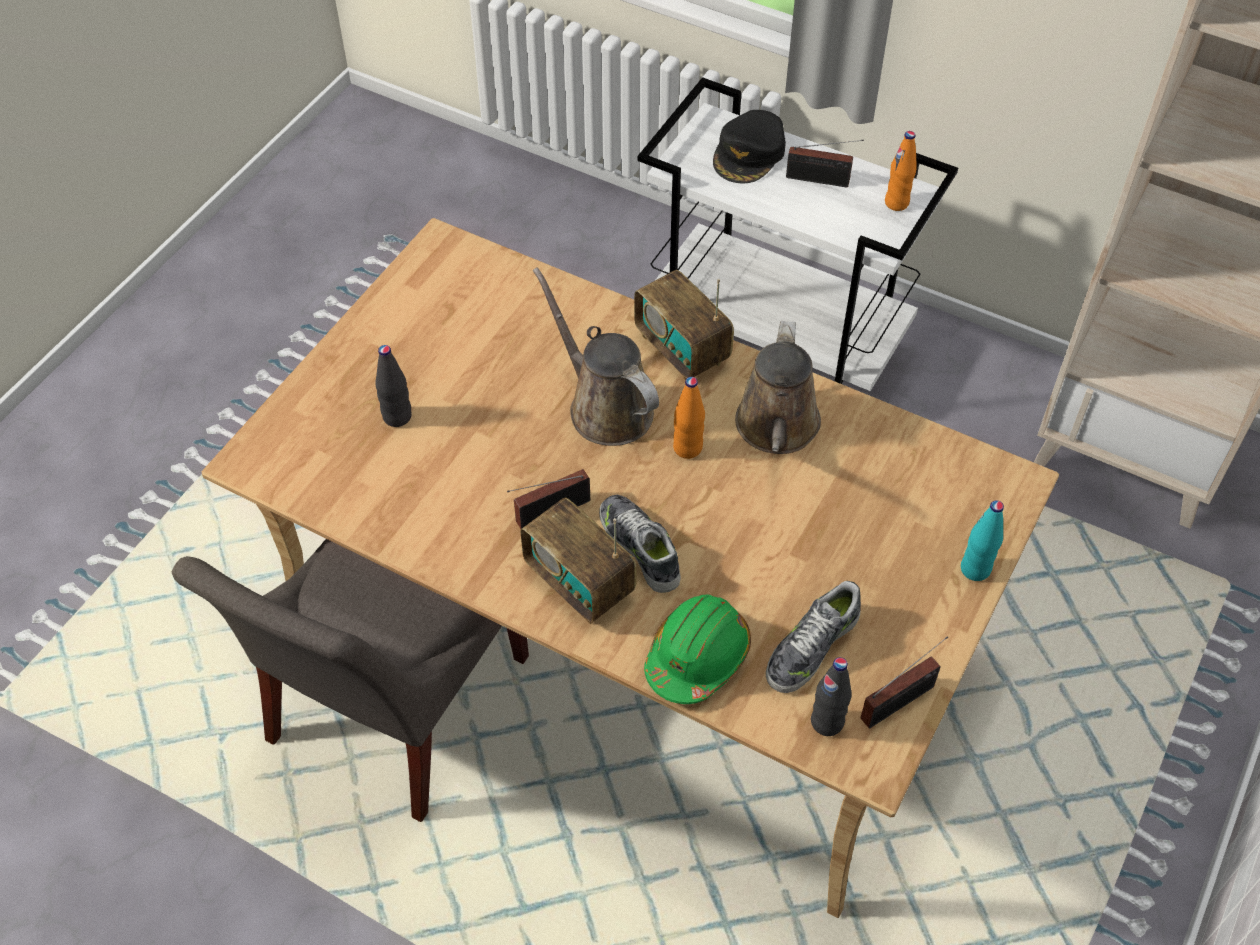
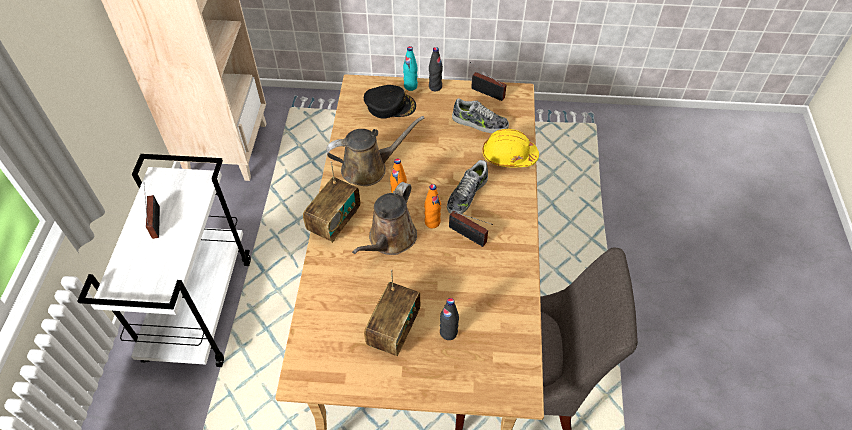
camera: 115 degrees left, 0 degrees up
radio [521,498,637,624] -> radio moved to [364,269,420,356]
green hard hat [644,595,751,704] -> yellow hard hat [482,129,539,168]
black cap [713,110,786,184] -> black cap moved to [364,85,416,119]
black bottle [811,657,852,736] -> black bottle moved to [429,47,443,91]
orange bottle [885,131,917,211] -> orange bottle moved to [424,184,441,228]

